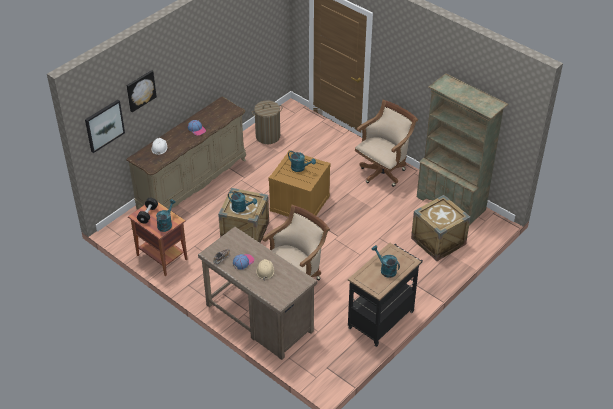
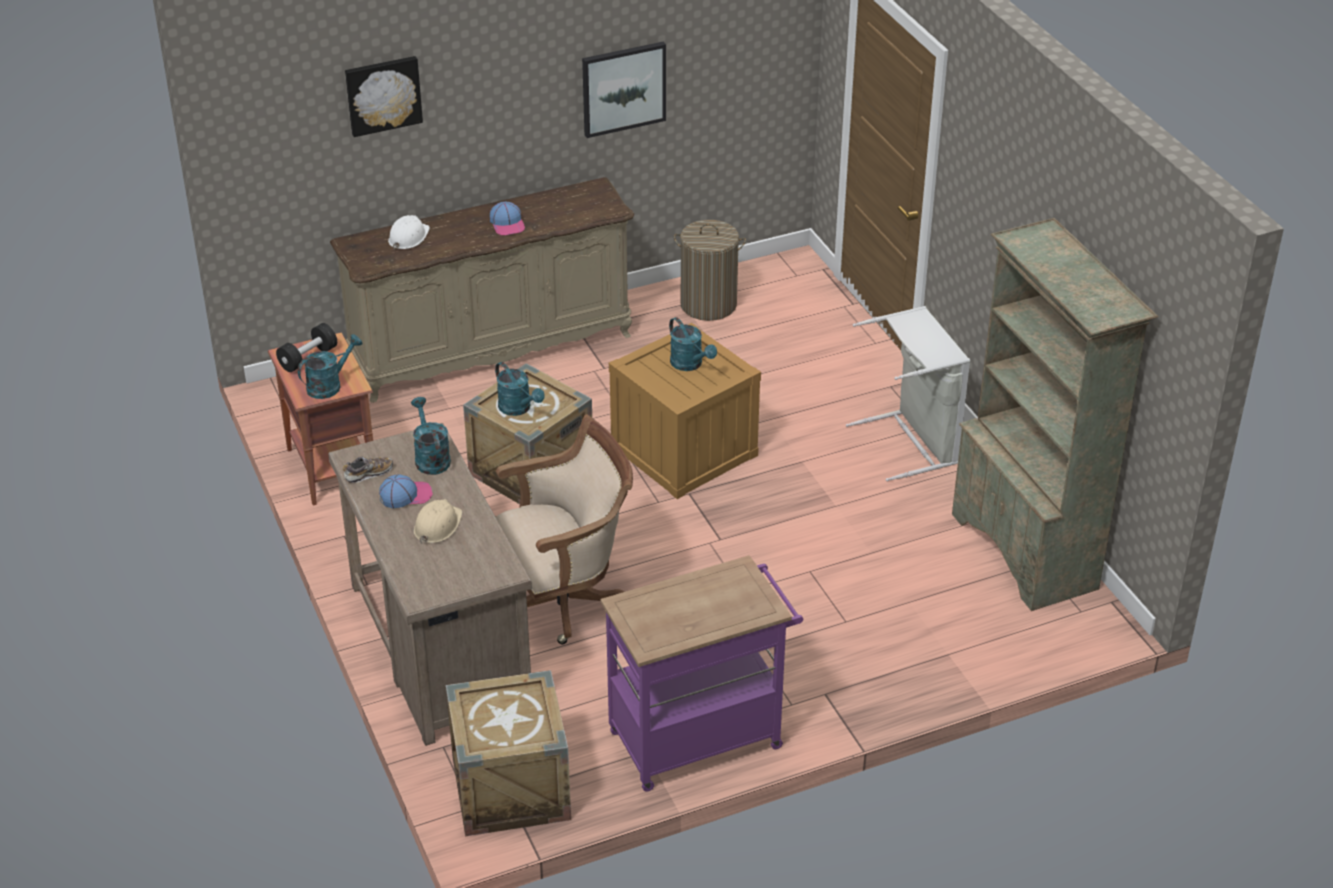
camera: 25 degrees right, 5 degrees down
picture [85,100,125,153] -> picture moved to [582,42,666,138]
black cart [348,243,423,347] -> purple cart [600,555,803,792]
office chair [355,100,418,187] -> grey laundry basket [846,306,970,481]
turquoise watering can [372,245,400,278] -> turquoise watering can moved to [411,397,451,475]
crate [411,195,470,261] -> crate moved to [446,670,571,836]

